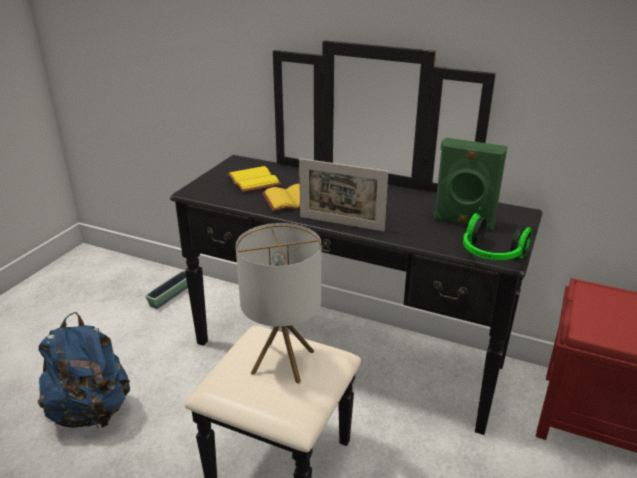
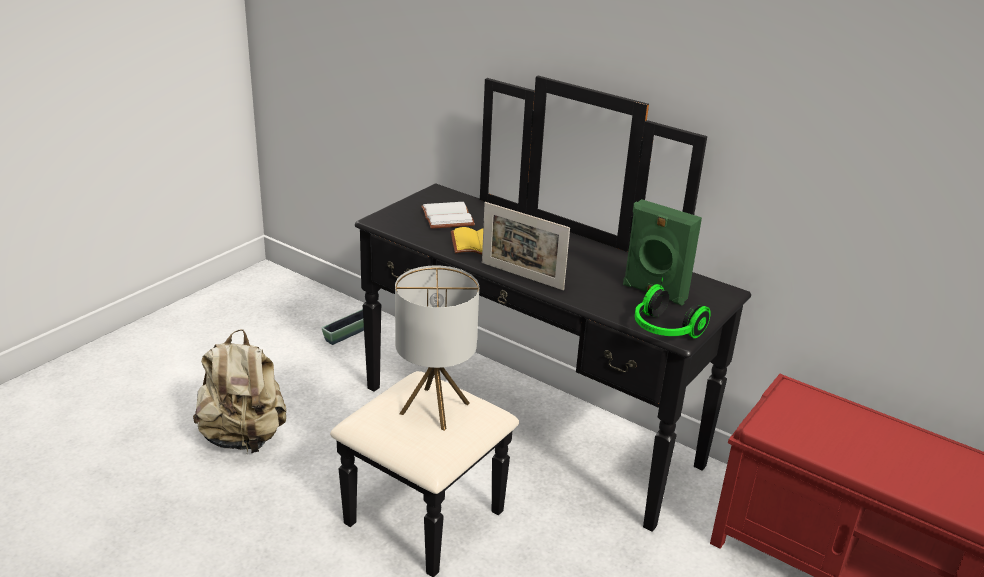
camera: 10 degrees right, 0 degrees up
blue backpack [38,312,130,430] -> beige backpack [193,329,287,453]
yellow book [227,166,281,193] -> white book [421,202,475,229]

